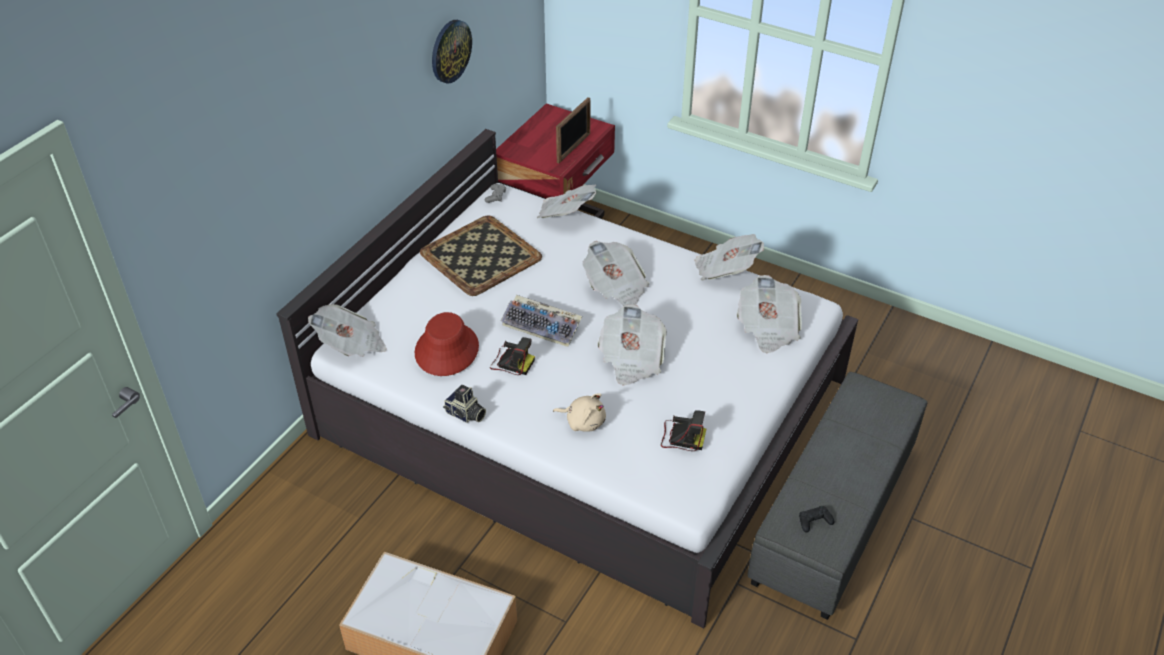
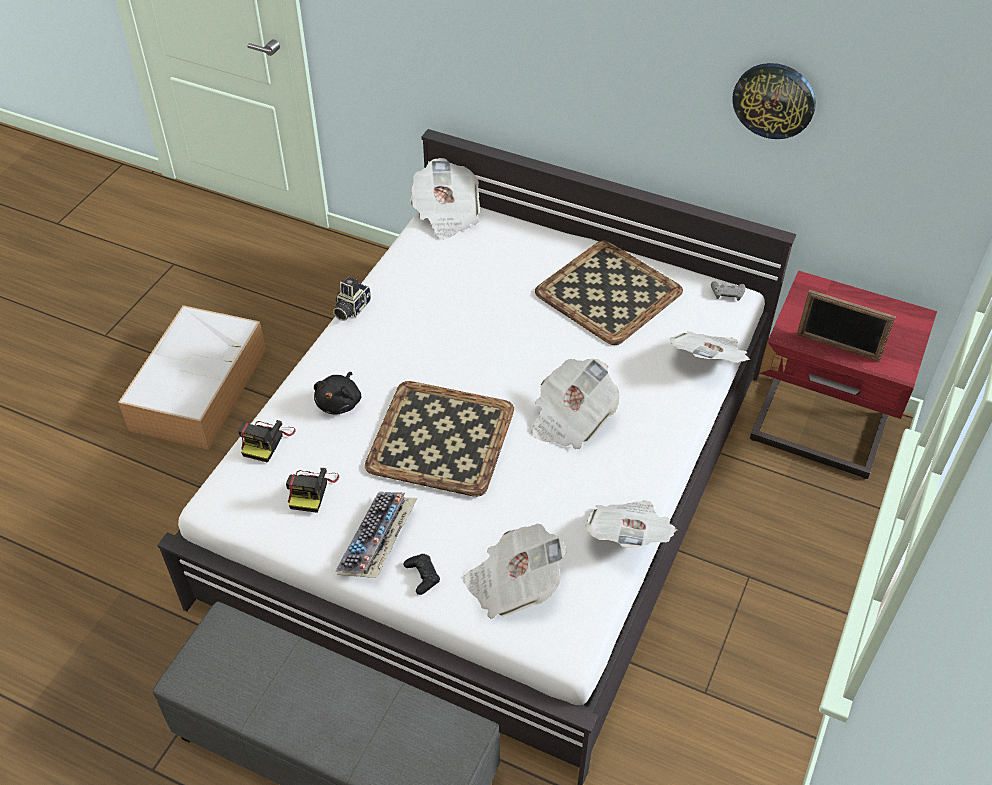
camera: 85 degrees right, 5 degrees up
red hat [415,312,479,376] -> none
camera [490,337,535,375] -> camera moved to [238,420,296,463]
keyboard [500,295,582,347] -> keyboard moved to [335,492,417,578]
beige plush toy [553,393,606,432] -> black plush toy [314,372,361,415]
newspaper [598,304,667,386] -> tray [365,381,514,497]
black game controller [799,506,835,533] -> black game controller moved to [403,554,440,595]

